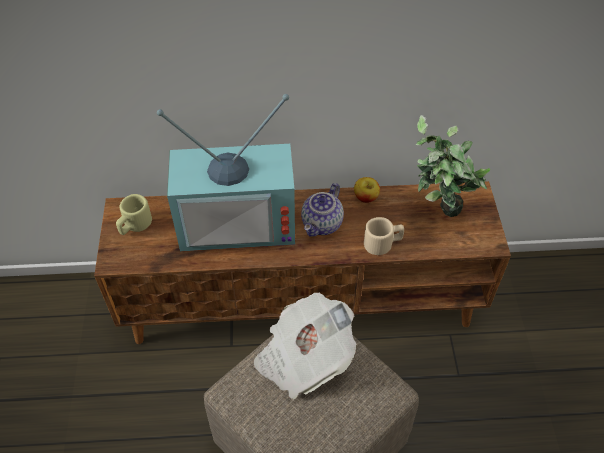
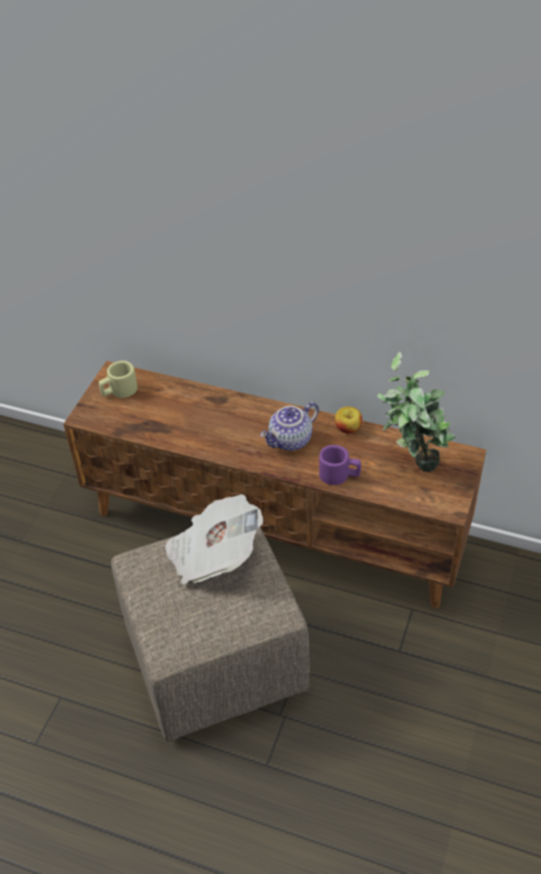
camera: 25 degrees right, 5 degrees down
television [157,94,295,251] -> none
beige mug [364,217,404,255] -> purple mug [319,445,361,485]

